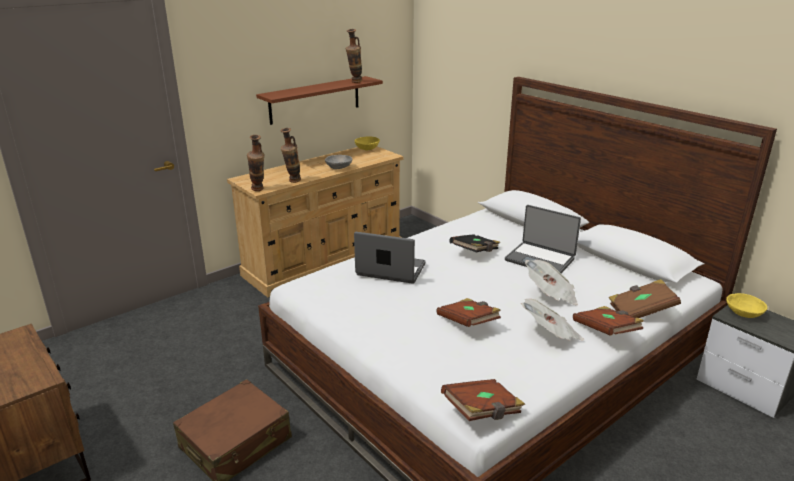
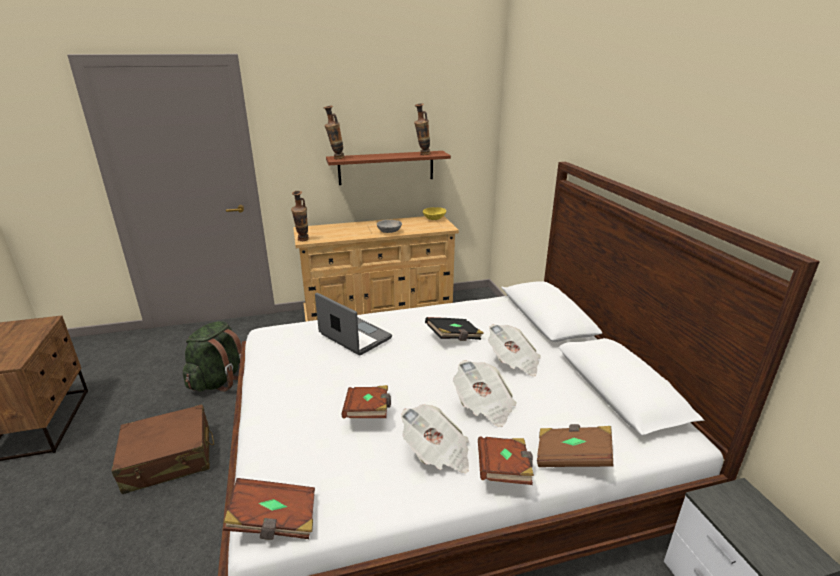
camera: 25 degrees right, 0 degrees up
vase [281,128,301,183] -> vase moved to [324,106,345,159]
laptop [505,205,581,273] -> newspaper [488,324,541,376]
yellow bowl [726,293,767,318] -> none
none -> green backpack [183,321,242,392]

